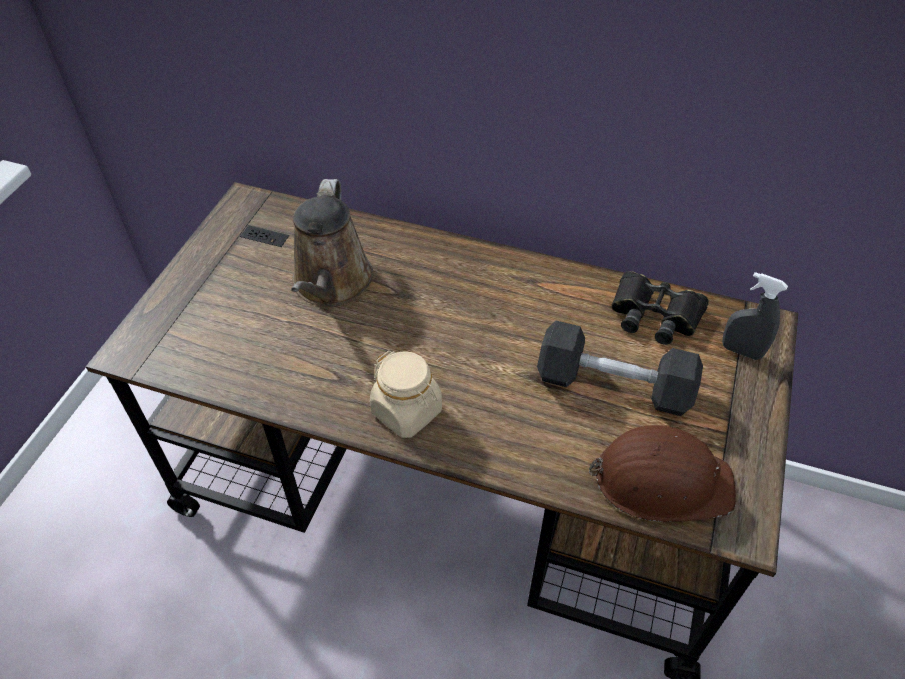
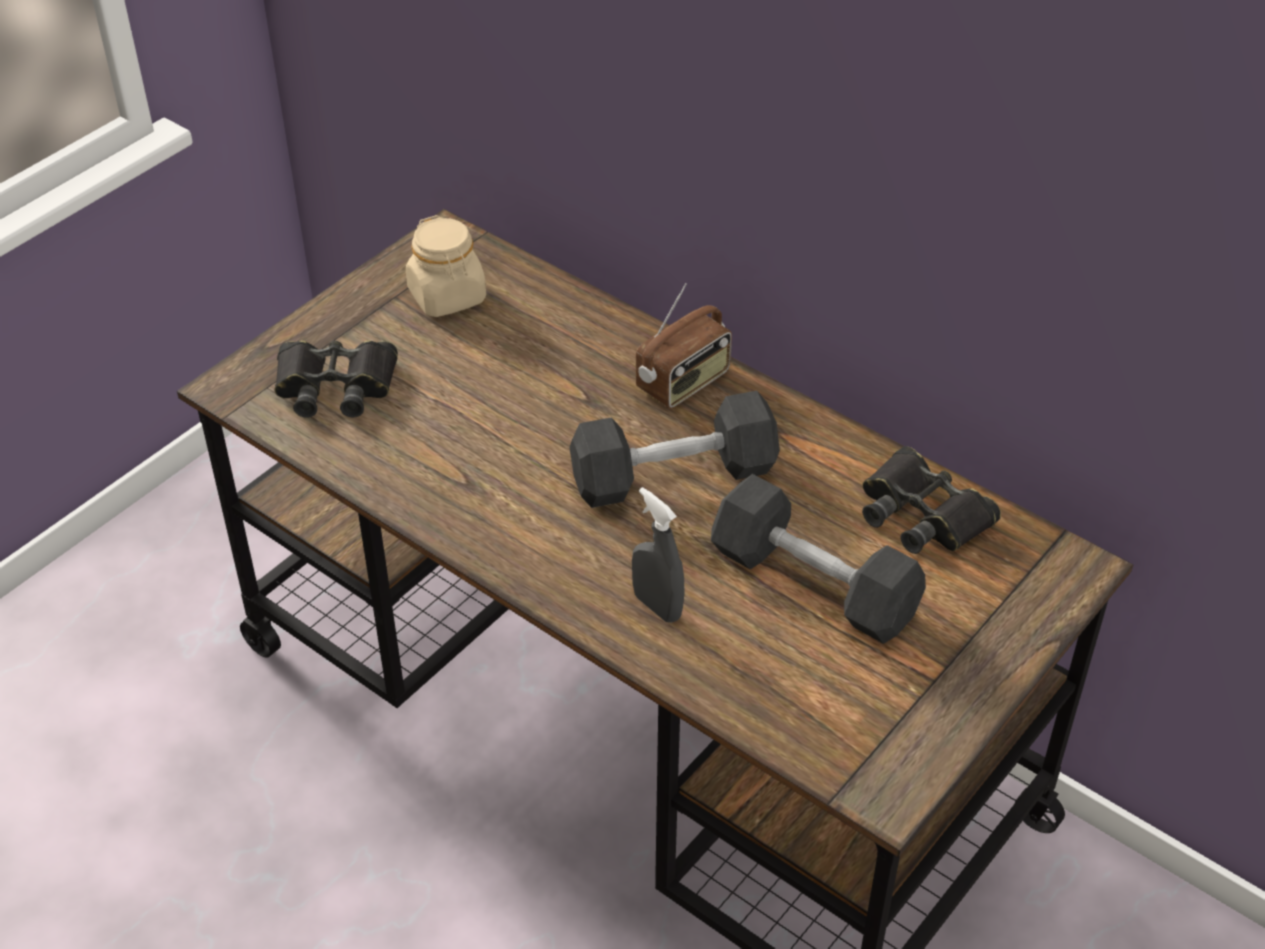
camera: 20 degrees right, 5 degrees down
brown watering can [291,179,373,306] -> none
beige jar [370,351,442,438] -> beige jar moved to [406,215,486,317]
brown hard hat [588,425,736,522] -> none
grey spray bottle [722,272,788,360] -> grey spray bottle moved to [632,487,684,623]
none -> black binoculars [275,340,398,418]
none -> grey dumbbell [570,391,780,508]
none -> radio [636,283,732,408]

